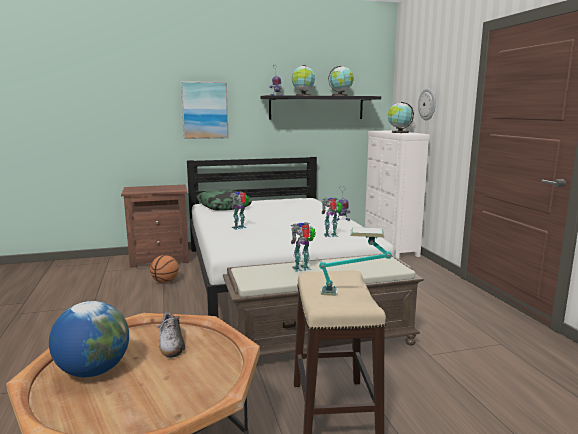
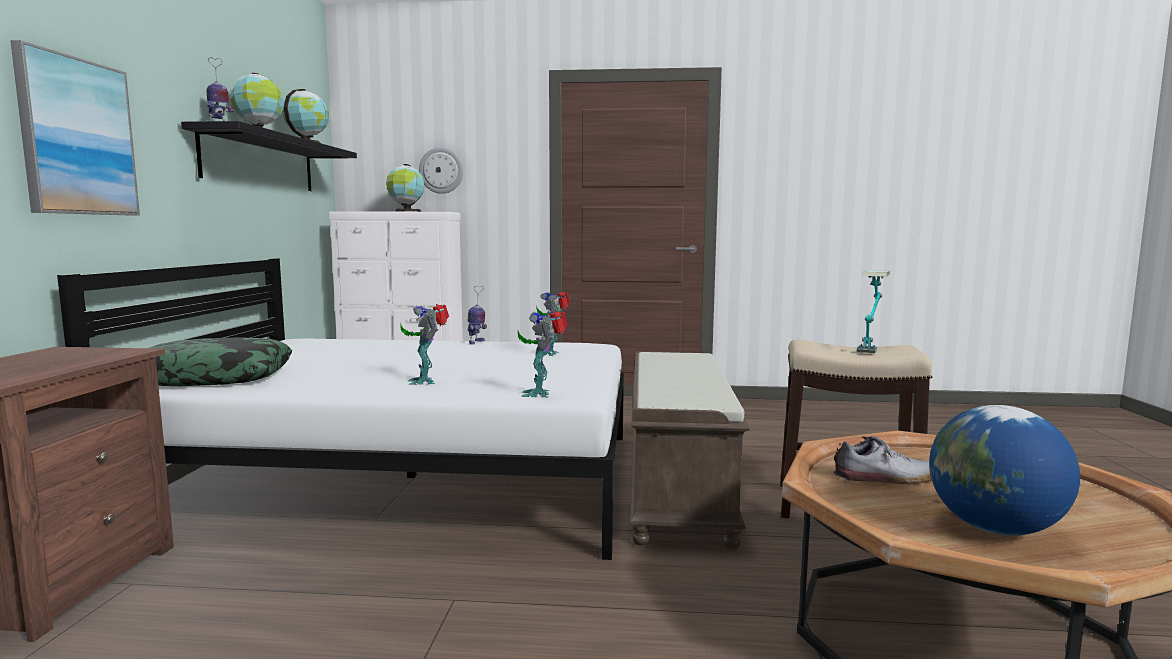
camera: 70 degrees left, 5 degrees down
basketball [150,255,179,283] -> none
toy robot [290,222,316,272] -> toy robot moved to [518,311,568,398]

